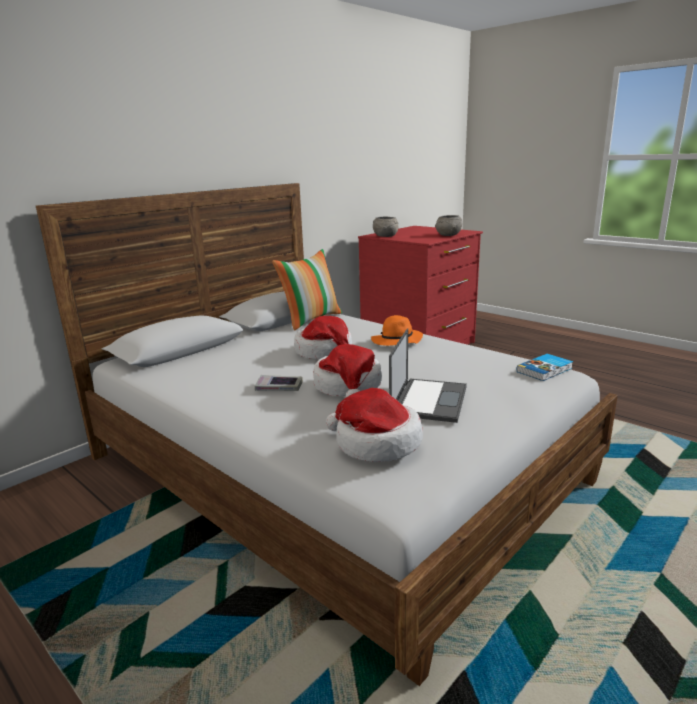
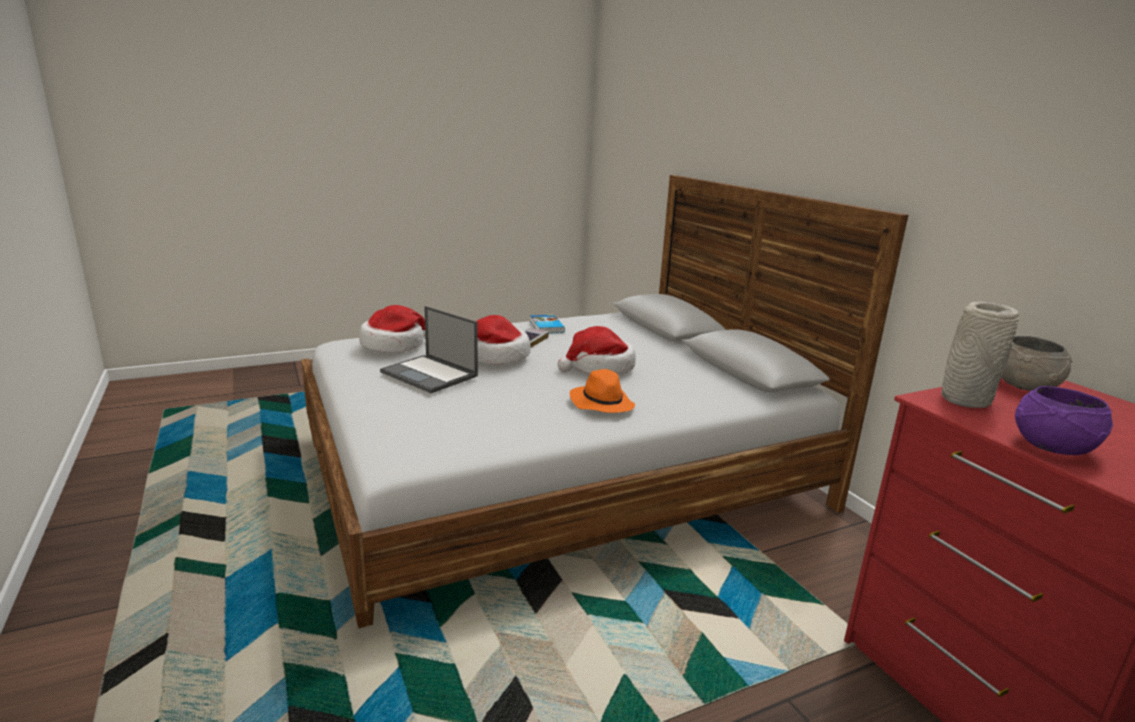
camera: 110 degrees right, 0 degrees up
pillow [272,249,342,331] -> none
grey bowl [435,215,462,236] -> purple bowl [1015,386,1113,455]
book [517,354,573,381] -> book moved to [530,315,565,333]
none -> grey vase [941,301,1020,408]

